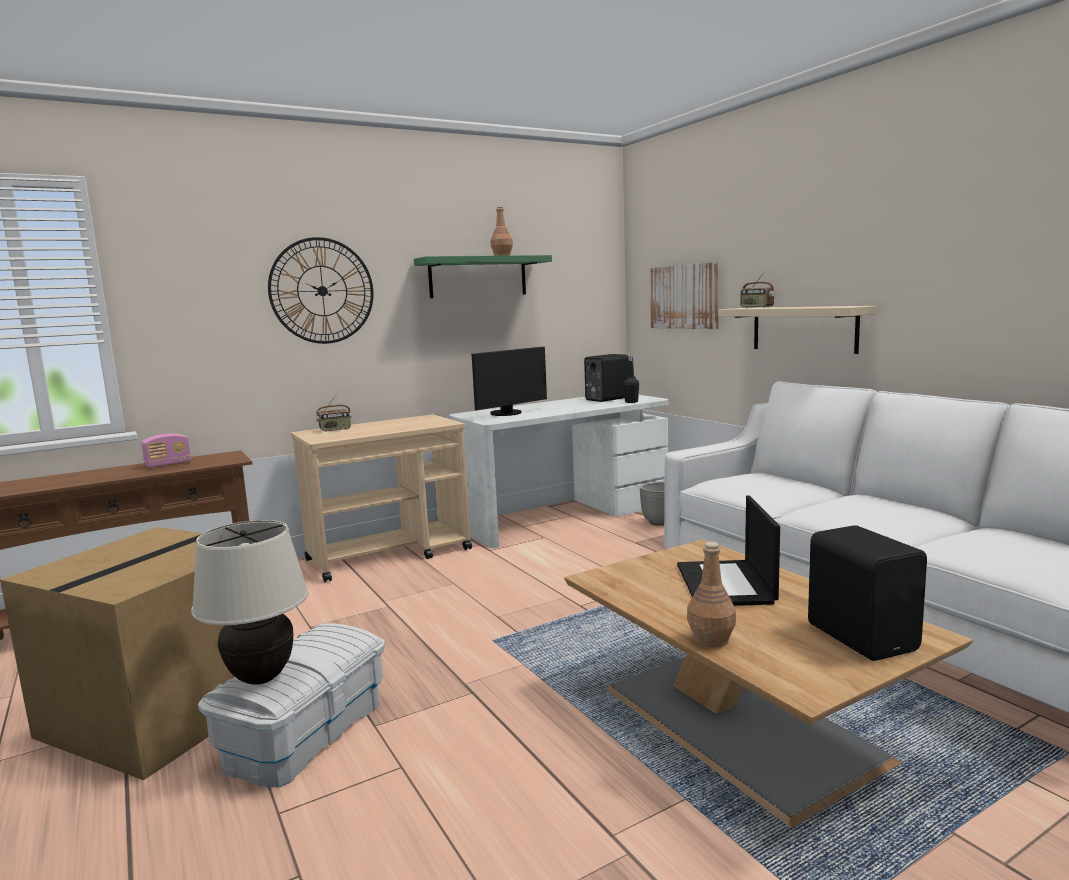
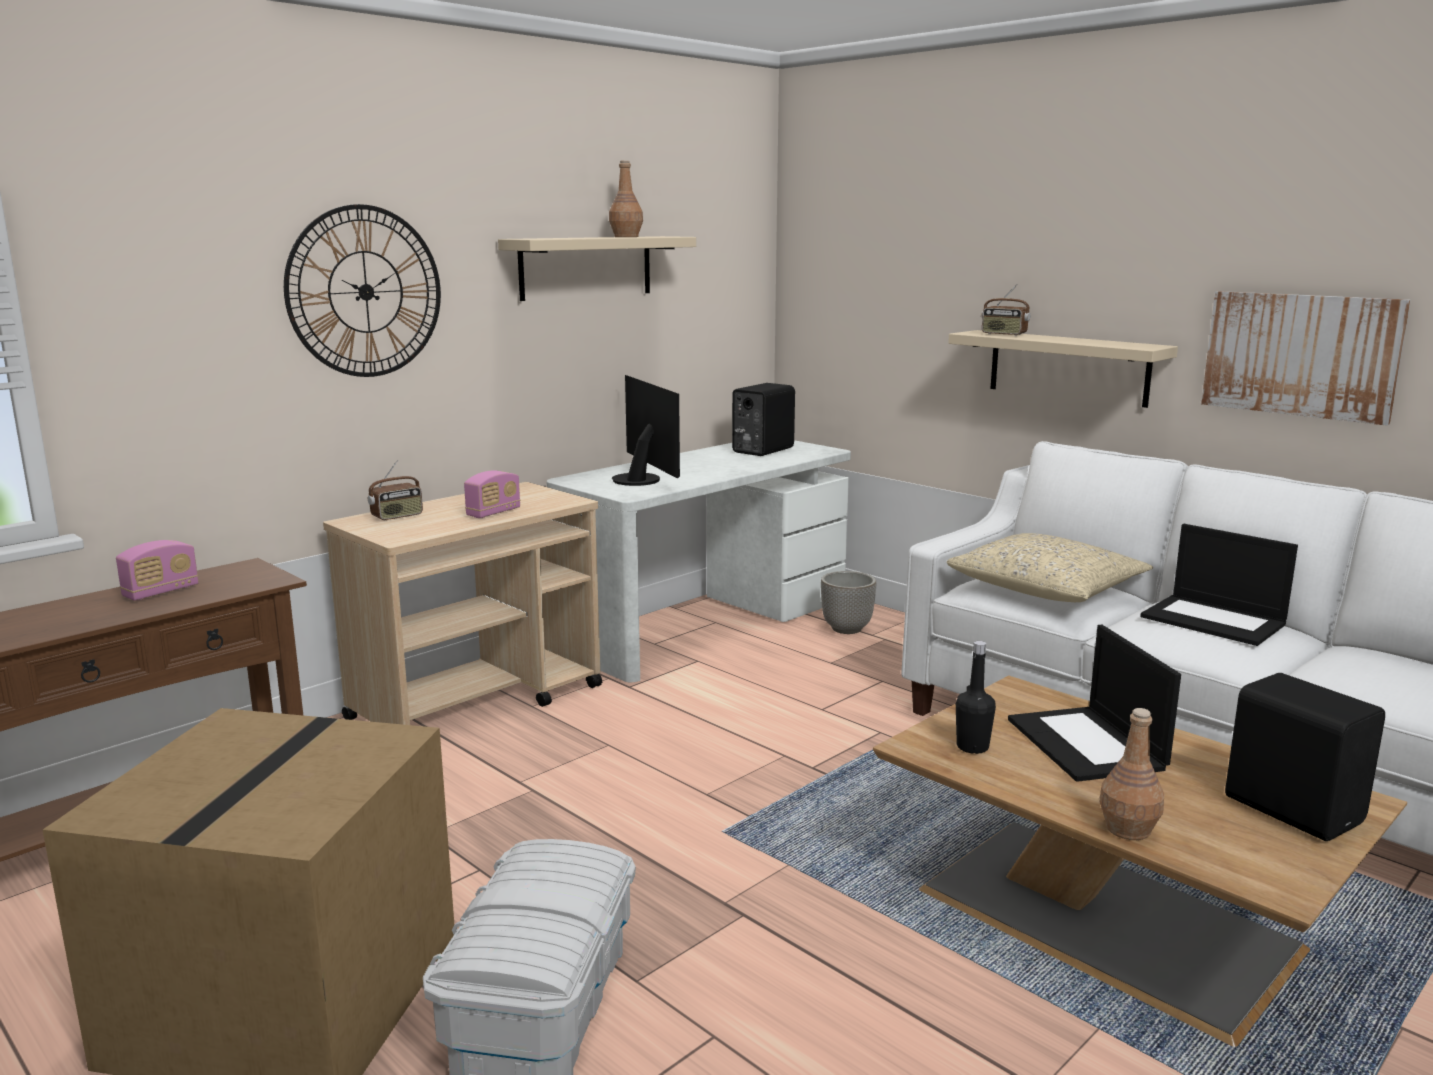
camera: 15 degrees left, 5 degrees up
beige table lamp [191,520,309,685] -> none
green shelf [414,255,552,298] -> beige shelf [498,236,696,301]
monitor [472,346,547,416] -> monitor turned 60 degrees counterclockwise [612,375,680,486]
black bottle [623,357,639,403] -> black bottle moved to [956,641,996,754]
picture [650,262,719,329] -> picture moved to [1201,291,1411,426]
none -> radio [464,470,520,518]
none -> beige pillow [947,533,1153,602]
none -> laptop [1140,524,1298,646]

